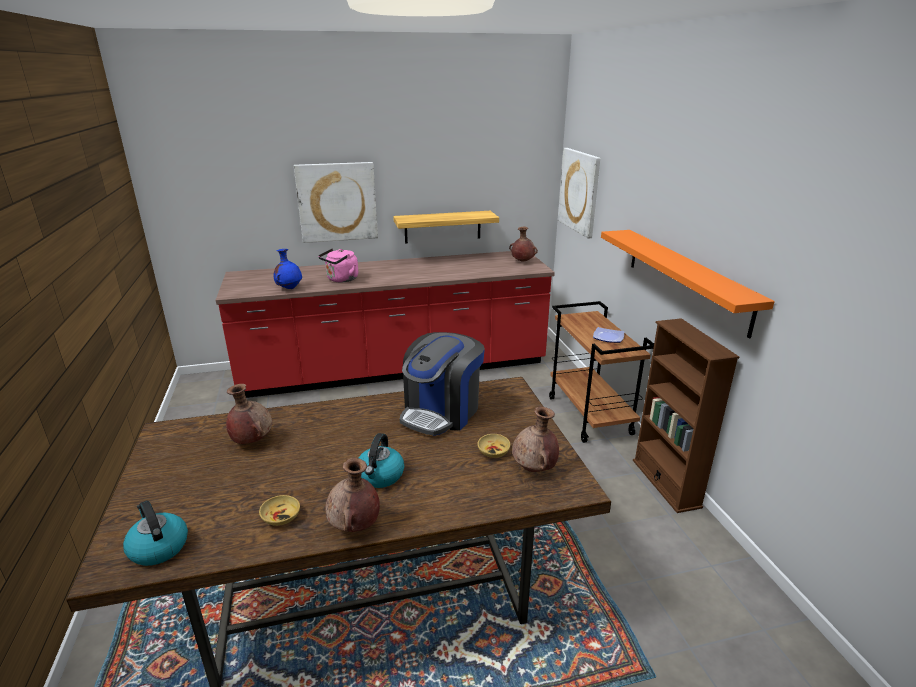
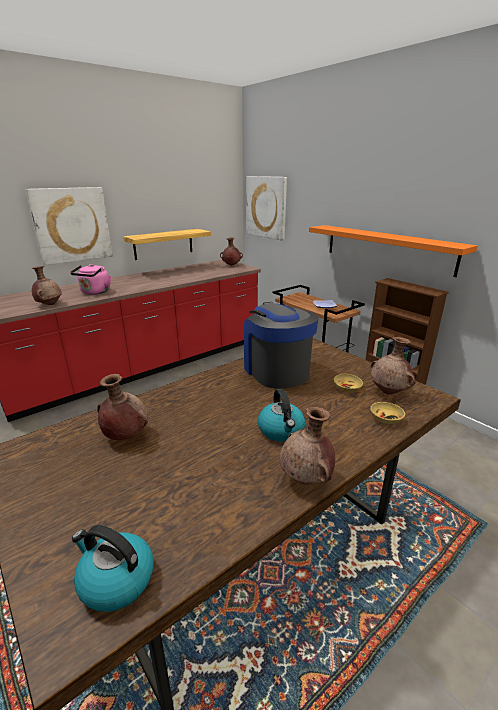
camera: 25 degrees left, 0 degrees up
beige bowl [259,495,300,526] -> beige bowl moved to [370,402,405,424]
blue vase [274,249,302,289] -> brown vase [32,266,62,305]
coffee machine [400,332,485,436] -> coffee machine turned 150 degrees clockwise [244,302,319,388]

